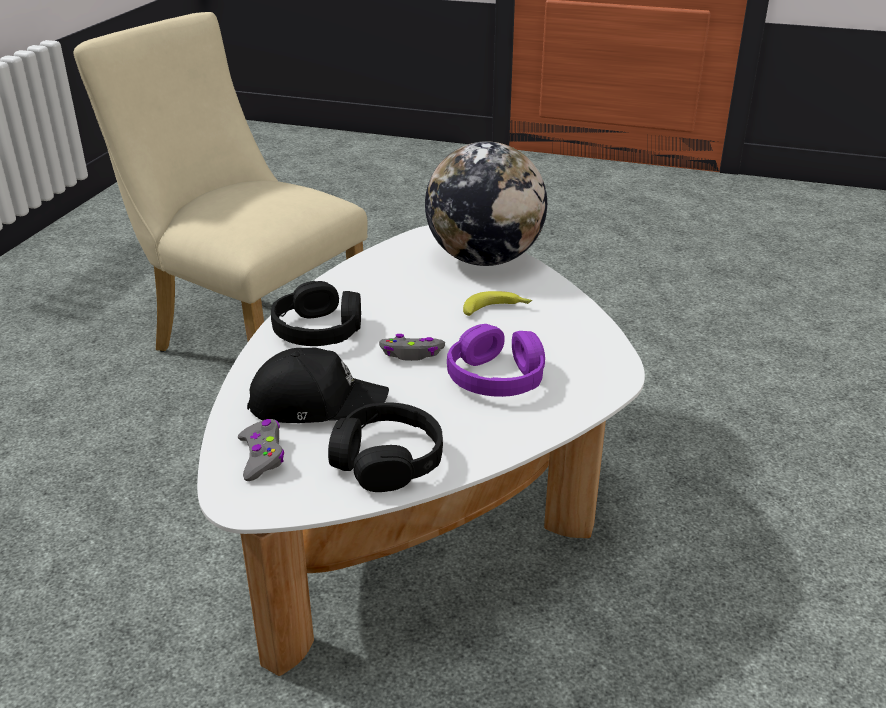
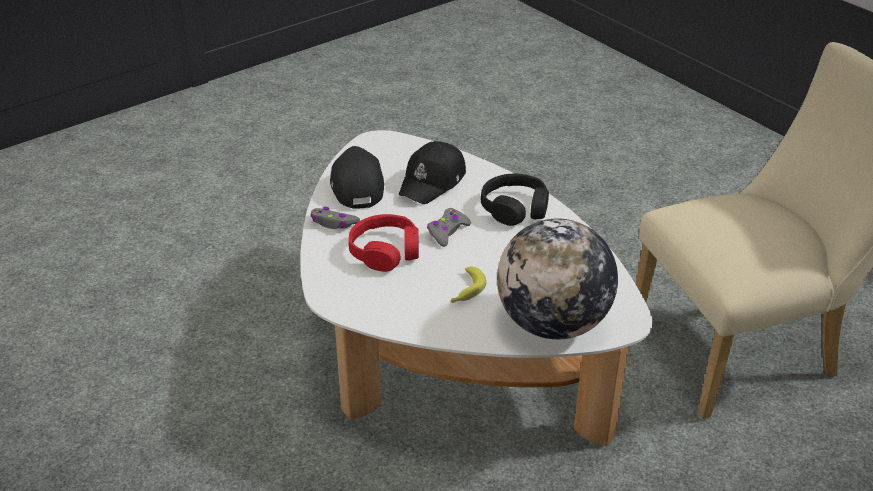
camera: 125 degrees right, 5 degrees up
grey game controller [238,419,284,481] -> grey game controller moved to [310,207,360,229]
black headphones [328,403,443,492] -> black cap [330,146,384,209]
purple headphones [447,324,545,397] -> red headphones [348,214,419,272]

